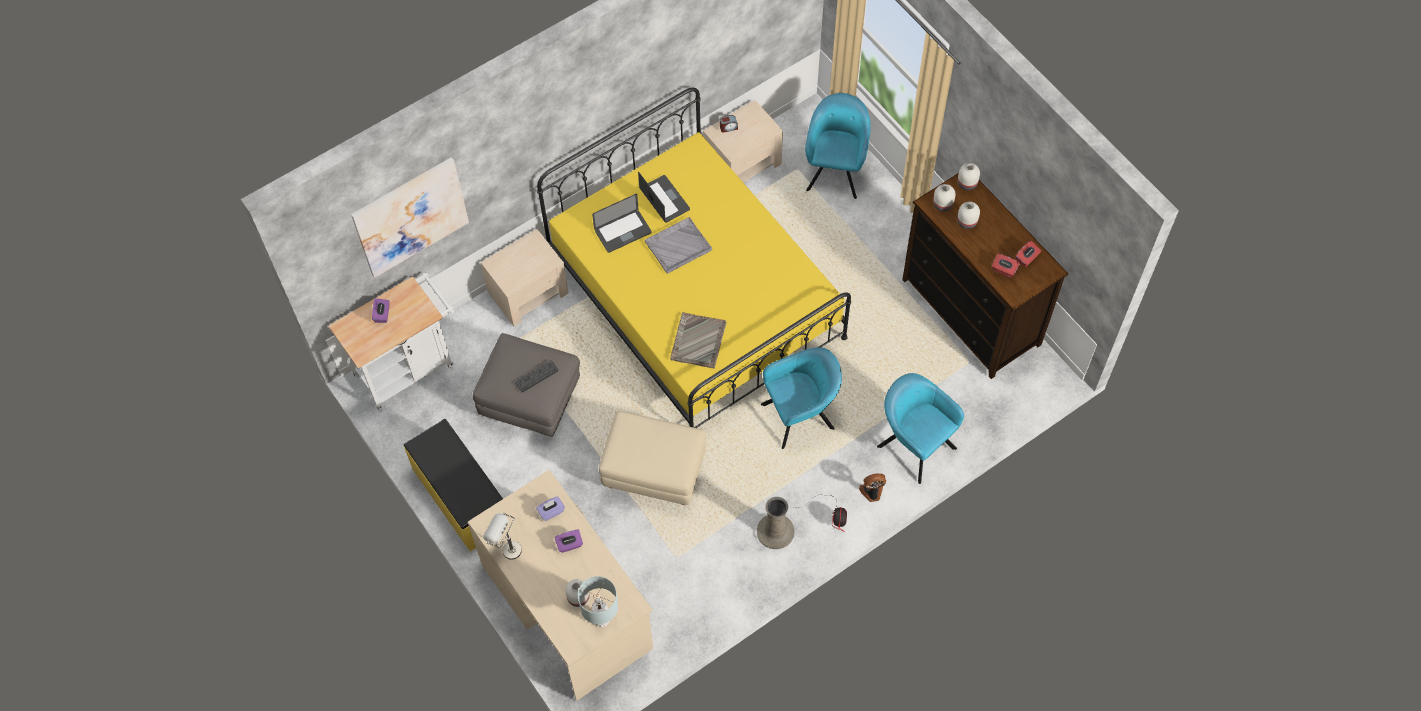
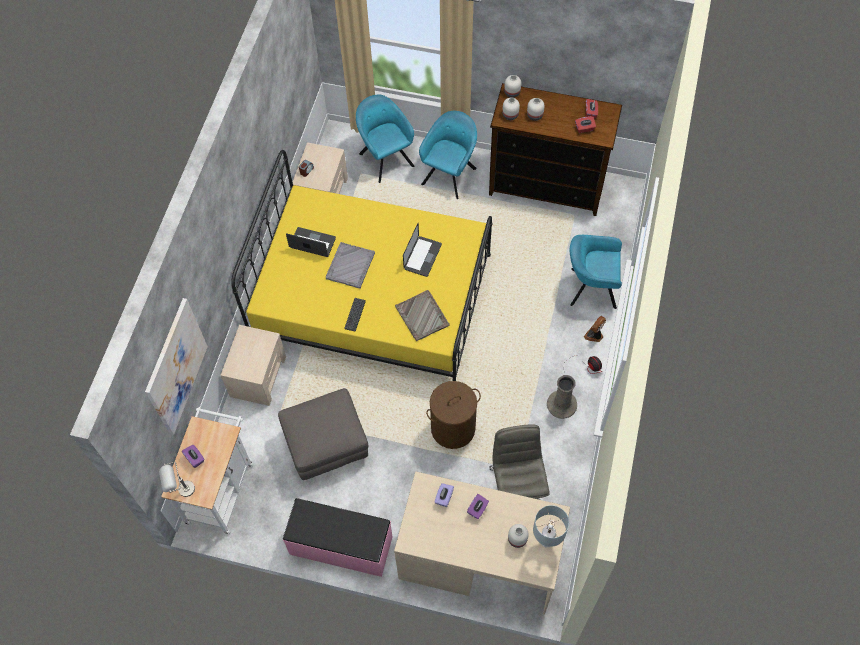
camera: 40 degrees left, 0 degrees up
yellow bench [404,419,503,551] -> pink bench [283,498,393,577]
grey table lamp [483,512,522,560] -> grey table lamp moved to [159,462,195,497]
keyboard [515,360,559,393] -> keyboard moved to [344,298,366,331]
laptop [592,194,652,253] -> laptop moved to [403,222,442,277]
beige ottoman [599,411,706,505] -> brown laundry basket [426,381,481,449]
turquoise armchair [761,347,842,449] -> turquoise armchair moved to [419,111,477,199]
none -> grey office chair [489,425,550,500]

